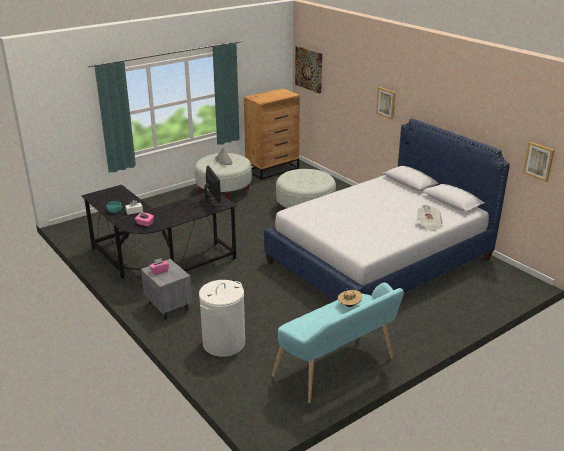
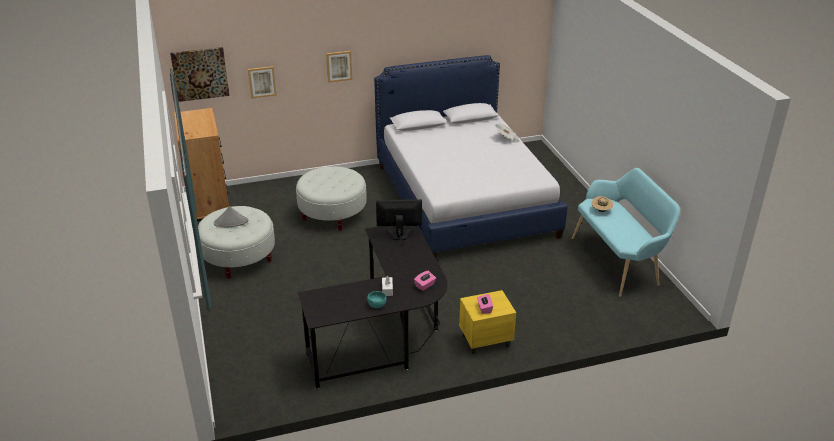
camera: 70 degrees left, 5 degrees up
grey nightstand [141,259,192,320] -> yellow nightstand [459,290,516,355]
white laundry basket [199,280,245,357] -> none
picture [523,142,554,182] -> picture moved to [248,66,277,99]

